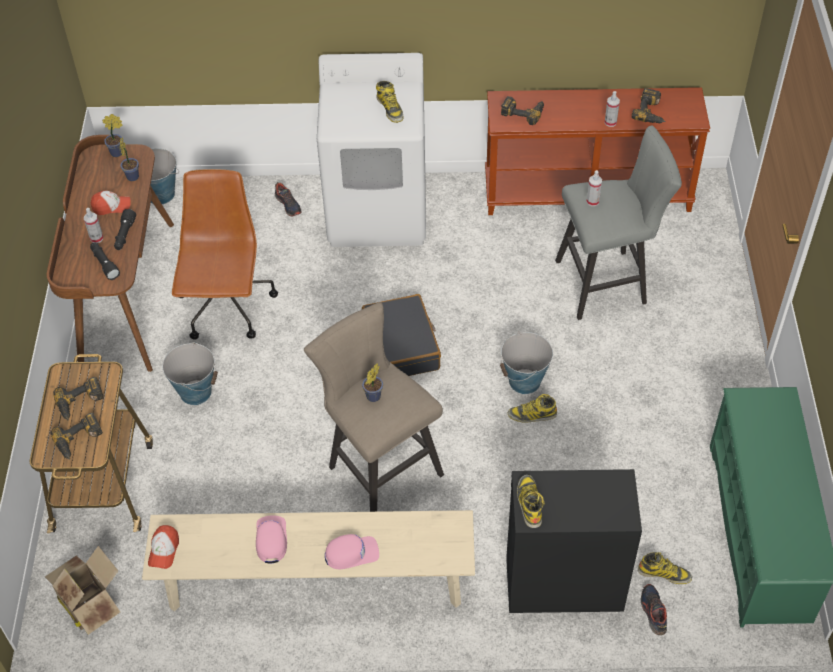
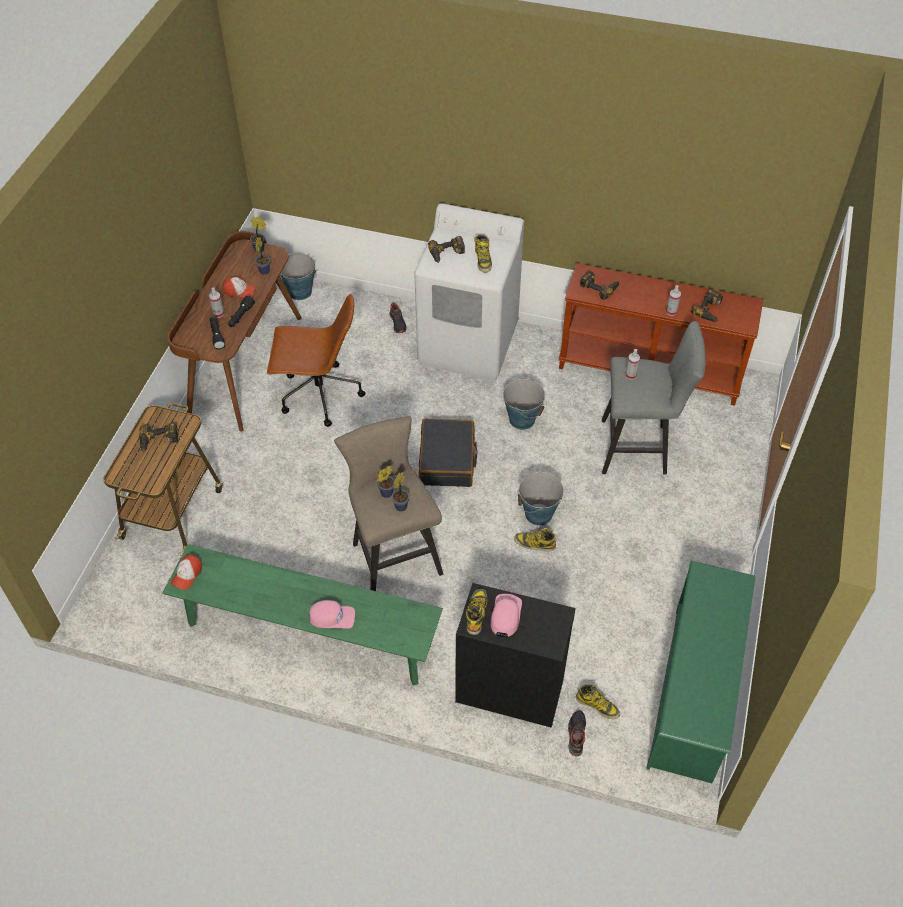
camera: 15 degrees right, 0 degrees up
cardboard box [45,546,120,635] -> none
power drill [50,413,103,460] -> power drill moved to [428,236,465,263]
beige bench [142,510,475,611] -> green bench [163,544,443,686]
bucket [162,342,218,405] -> bucket moved to [503,379,545,430]
brown office chair [172,169,278,340] -> brown office chair turned 75 degrees clockwise [267,294,365,427]
pink cap [256,515,287,563] -> pink cap moved to [490,594,522,637]
none -> potted plant [392,472,410,512]

